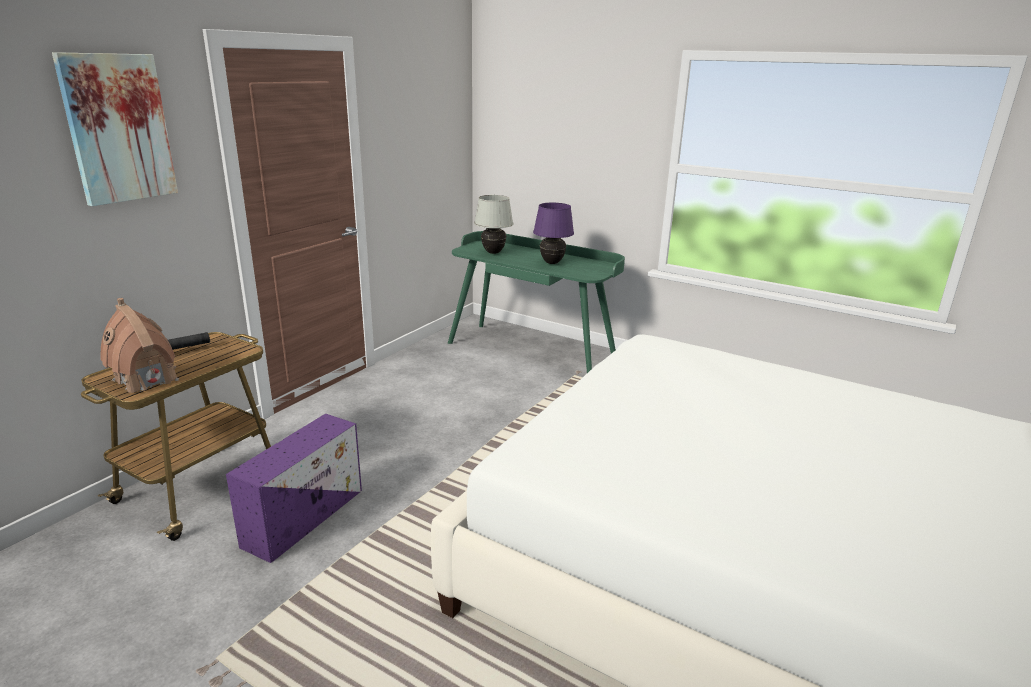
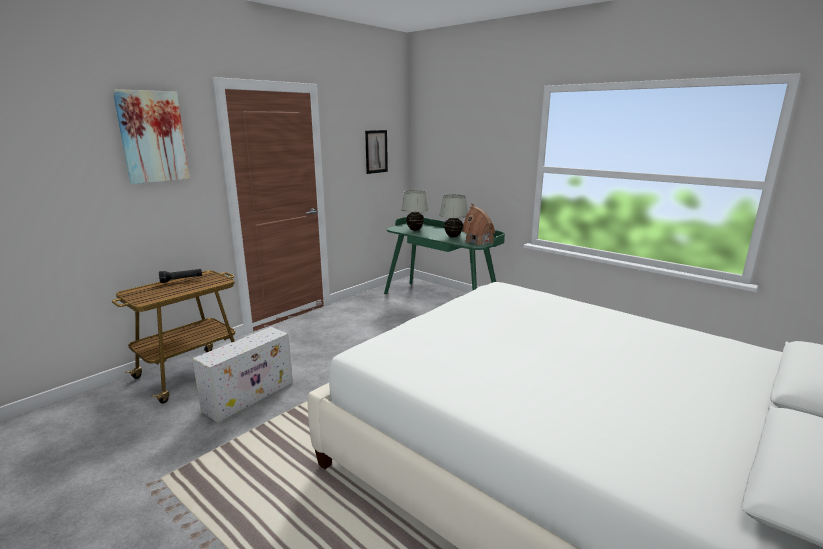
camera: 10 degrees right, 5 degrees down
toy house [101,298,179,393] -> toy house moved to [462,203,495,245]
purple storage box [226,414,362,563] -> white storage box [192,327,293,423]
purple table lamp [533,203,574,264] -> white table lamp [439,194,468,238]
none -> picture [365,130,388,174]

